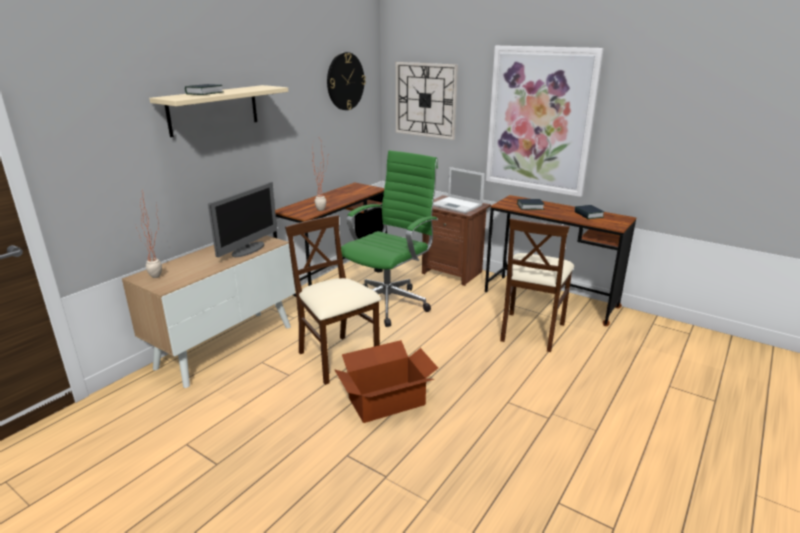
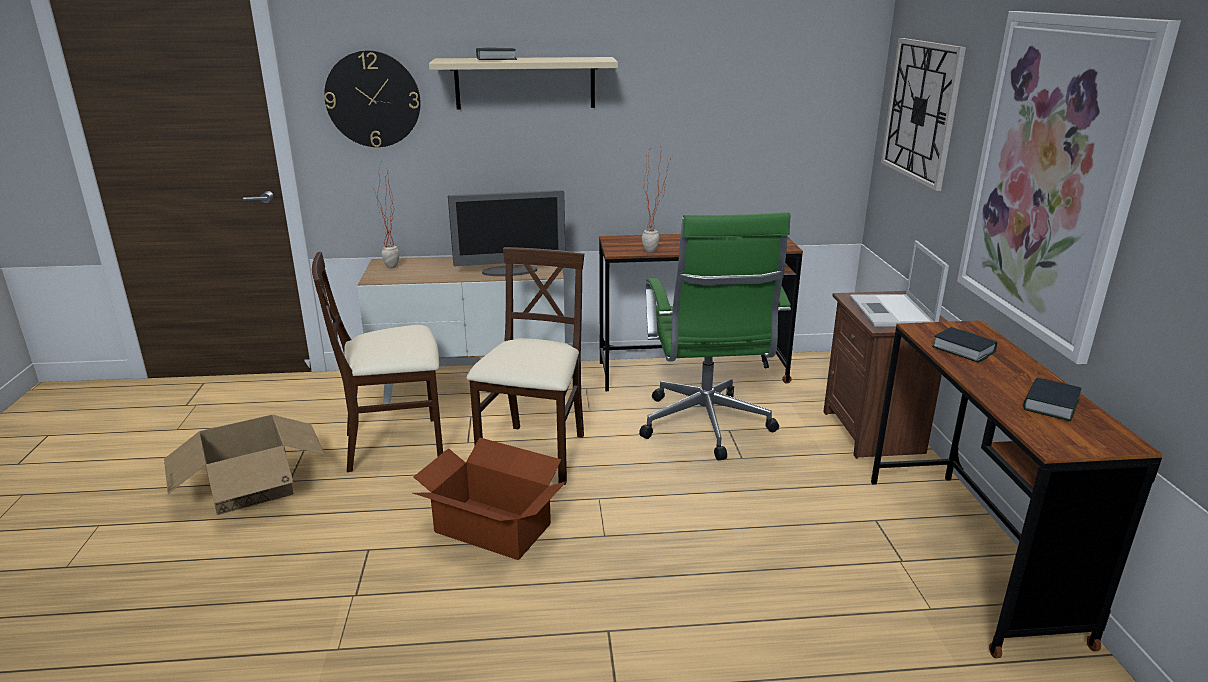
camera: 50 degrees right, 0 degrees up
wall clock [327,52,366,110] -> wall clock moved to [324,50,421,147]
green office chair [341,150,438,327] -> green office chair turned 90 degrees clockwise [639,212,791,461]
beige chair [500,218,574,352] -> beige chair moved to [312,252,443,472]
none -> cardboard box [164,415,325,515]

